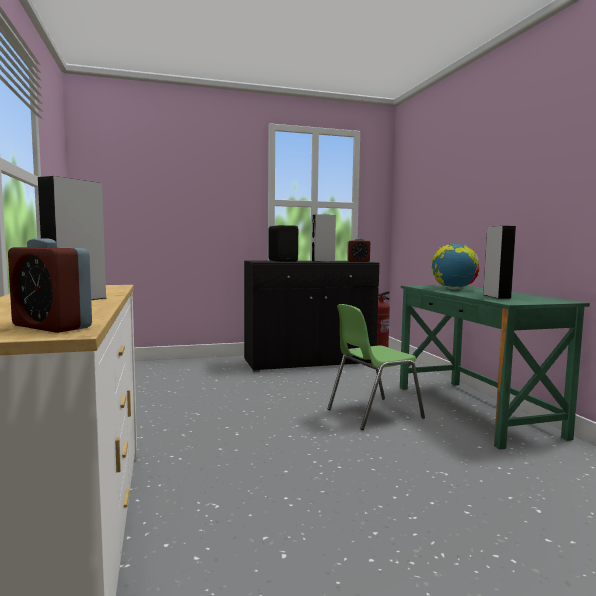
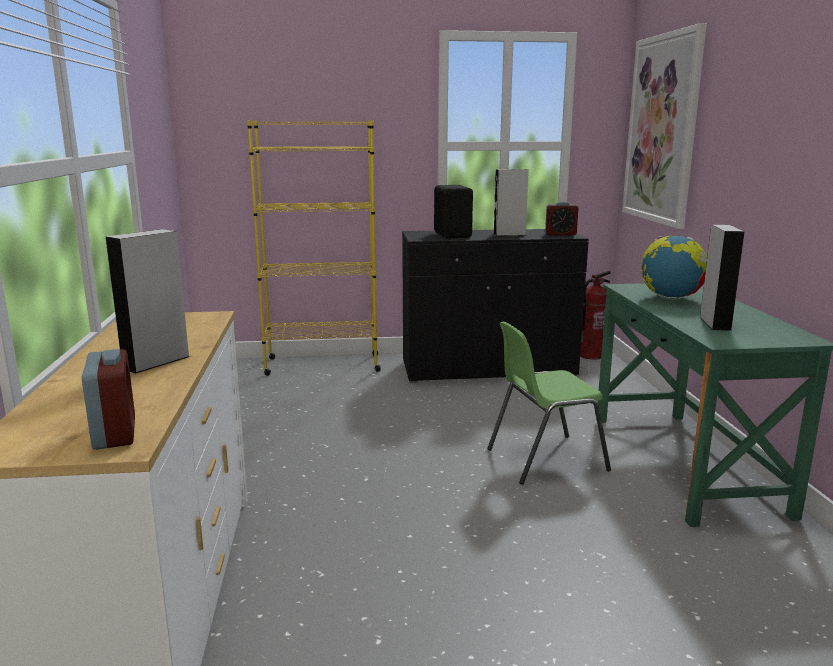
camera: 10 degrees right, 10 degrees up
alarm clock [8,238,92,333] -> alarm clock turned 150 degrees counterclockwise [82,349,135,450]
none -> yellow bookcase [247,120,381,376]
none -> picture [622,23,707,229]

